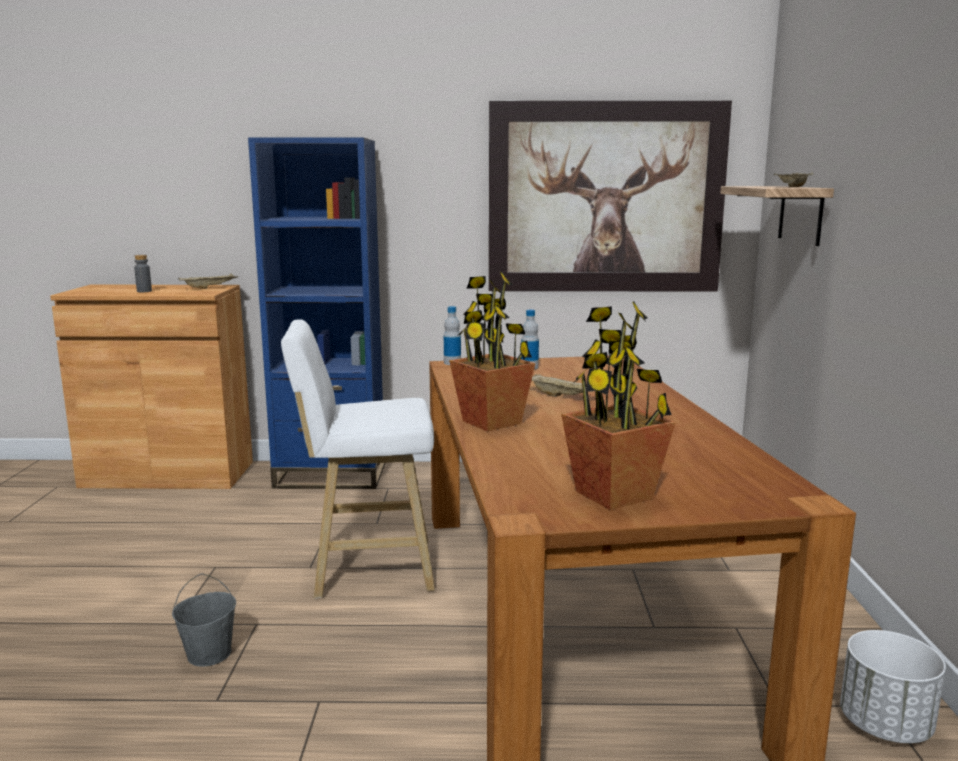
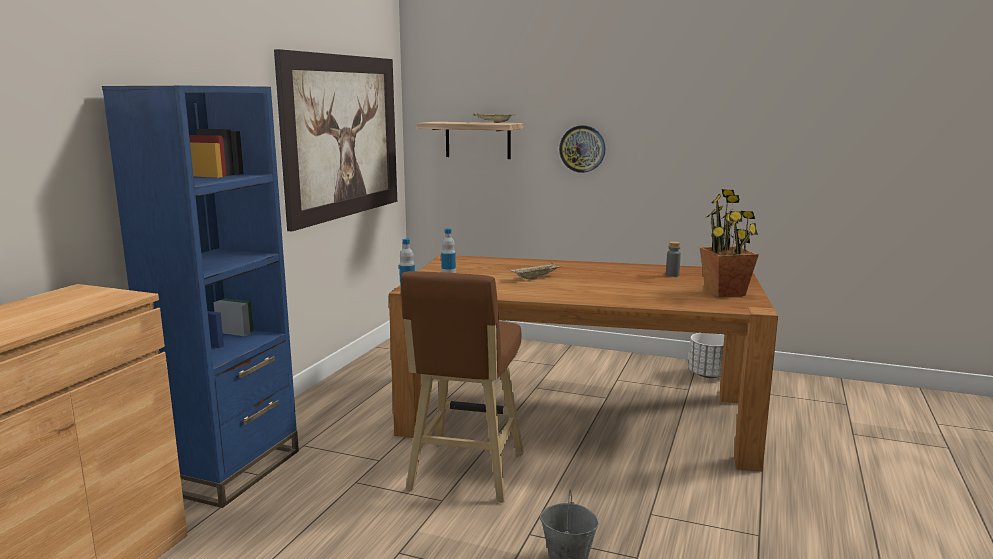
camera: 70 degrees left, 0 degrees up
grey bottle [134,255,152,292] -> grey bottle moved to [666,241,681,277]
beige tray [178,273,238,289] -> none
white stool [281,319,435,599] -> brown stool [401,271,524,503]
potted plant [449,272,536,432] -> none
none -> wall clock [559,125,606,173]

